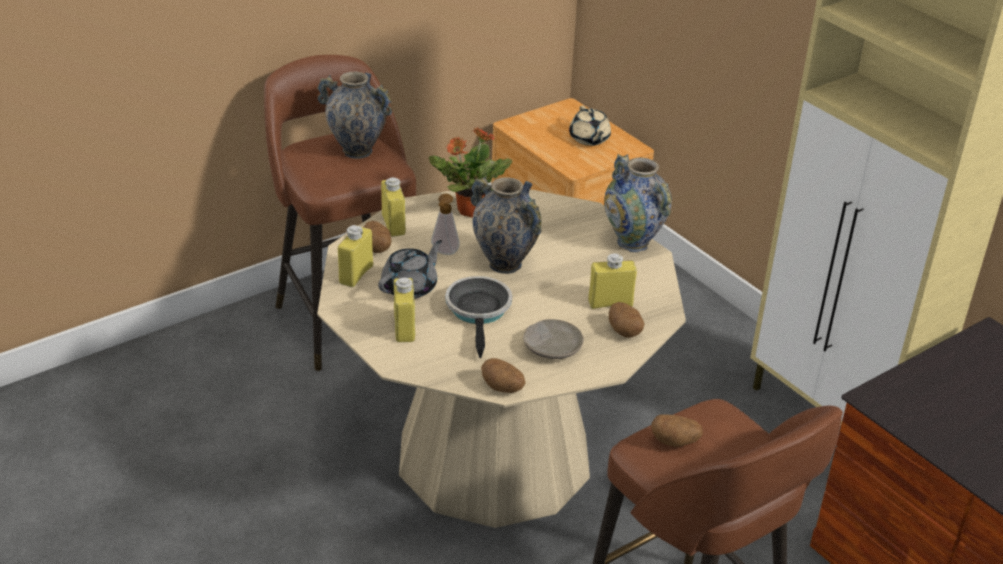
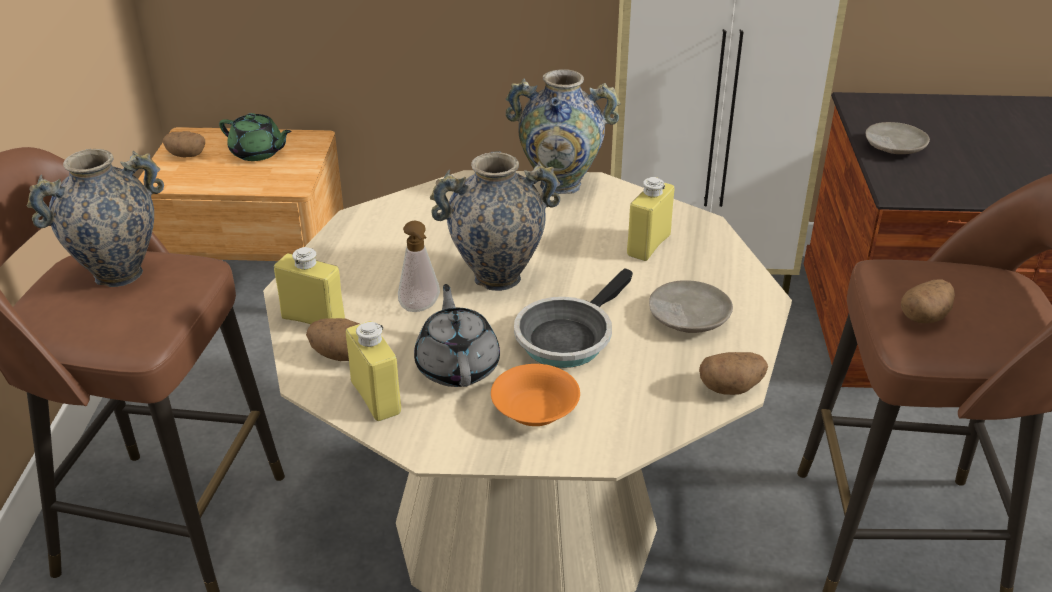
camera: 50 degrees left, 0 degrees up
yellow bottle [394,278,415,342] -> orange bowl [491,364,580,426]
potted plant [429,127,512,218] -> none
frying pan [445,276,512,358] -> frying pan turned 90 degrees counterclockwise [514,268,633,368]
beige teapot [569,105,611,146] -> green teapot [219,113,292,161]
potato [609,302,644,338] -> potato moved to [163,131,205,157]
none -> beige plate [866,122,930,154]

